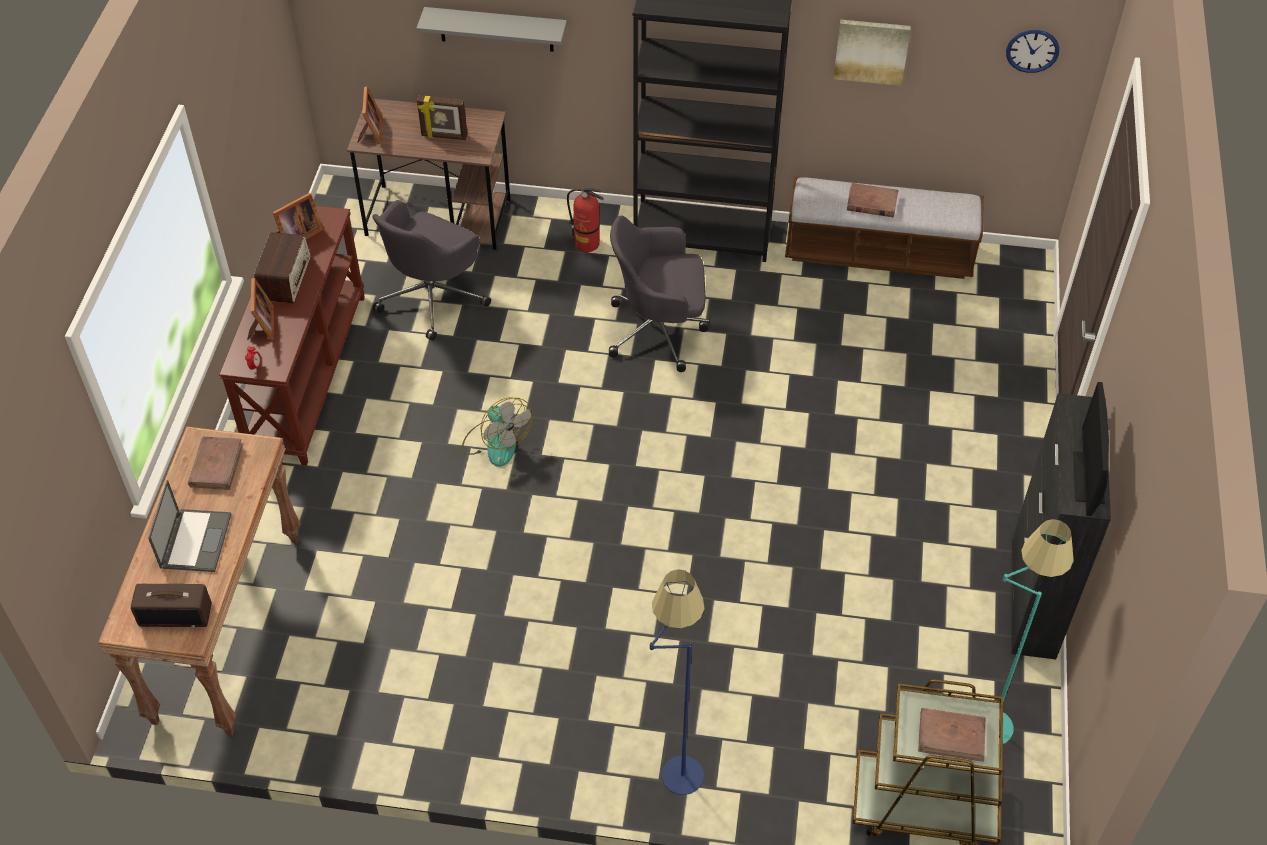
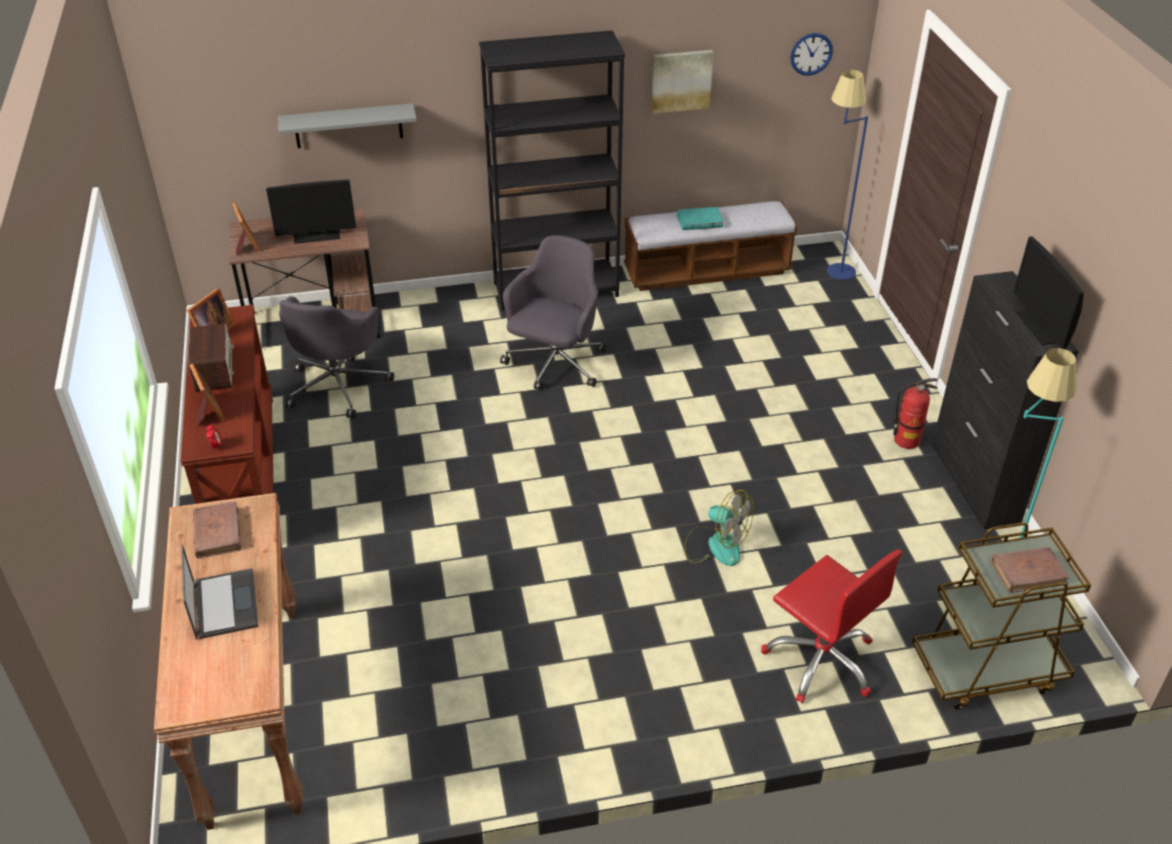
camera: 20 degrees left, 10 degrees down
radio [131,584,212,628] -> none
picture frame [417,95,467,140] -> monitor [266,179,356,244]
fan [462,398,532,467] -> fan moved to [684,489,754,566]
fire extinguisher [567,188,604,252] -> fire extinguisher moved to [893,378,938,449]
grey office chair [609,216,709,372] -> grey office chair turned 135 degrees clockwise [500,235,606,390]
blue floor lamp [650,569,705,795] -> blue floor lamp moved to [827,70,868,280]
brown book [847,183,899,218] -> turquoise book [676,207,723,230]
none -> red office chair [761,549,902,703]

